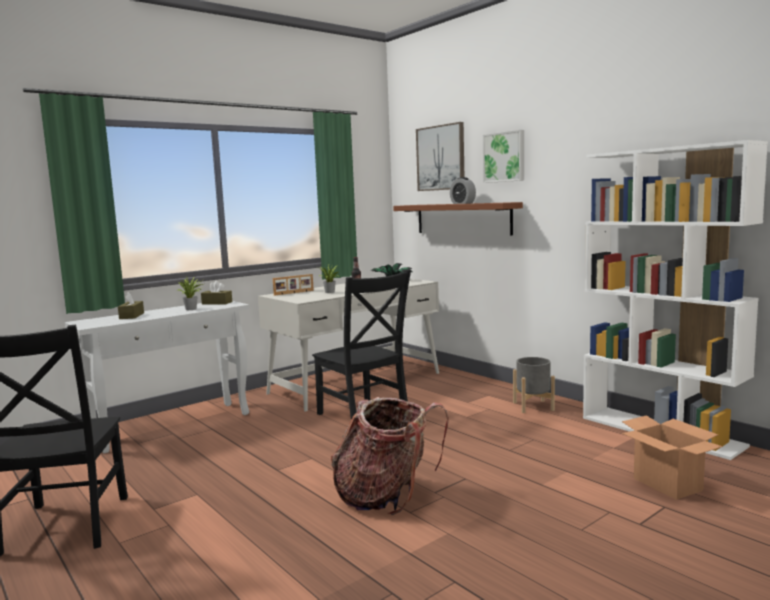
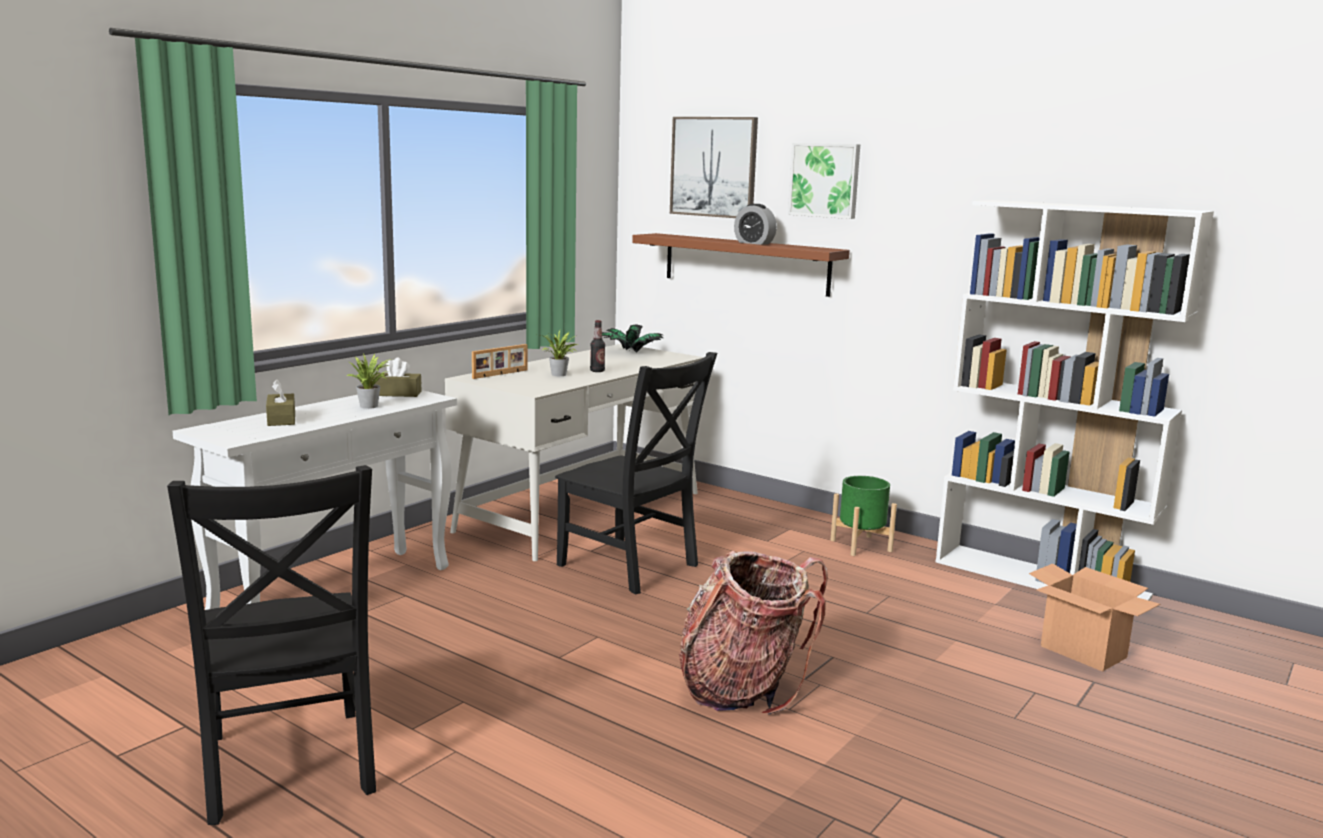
camera: 15 degrees left, 5 degrees up
grey planter [513,357,555,413] -> green planter [831,476,897,556]

